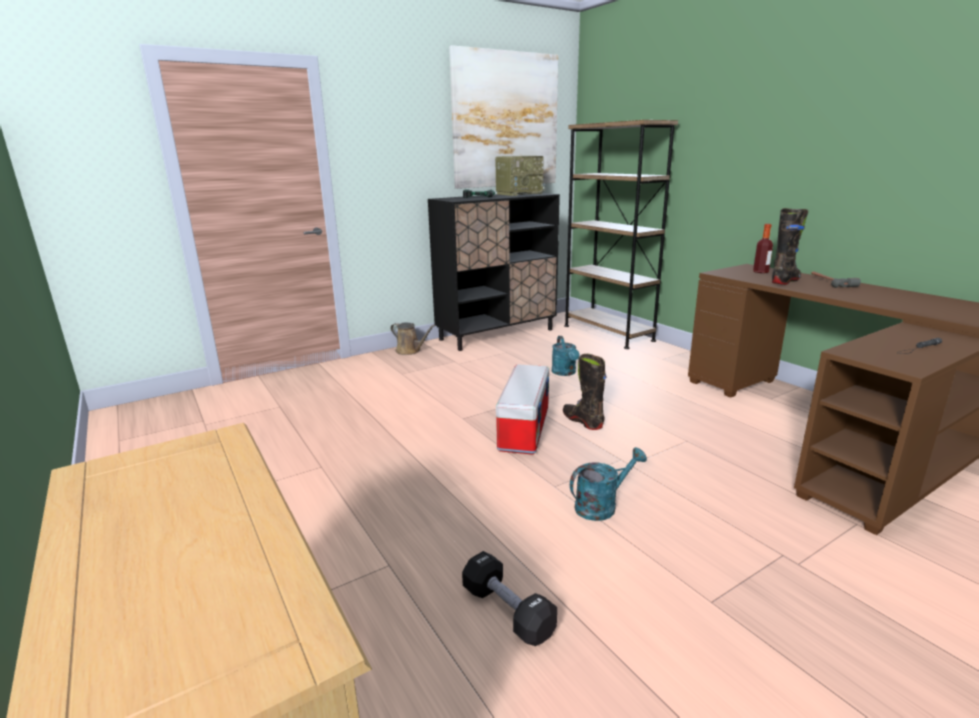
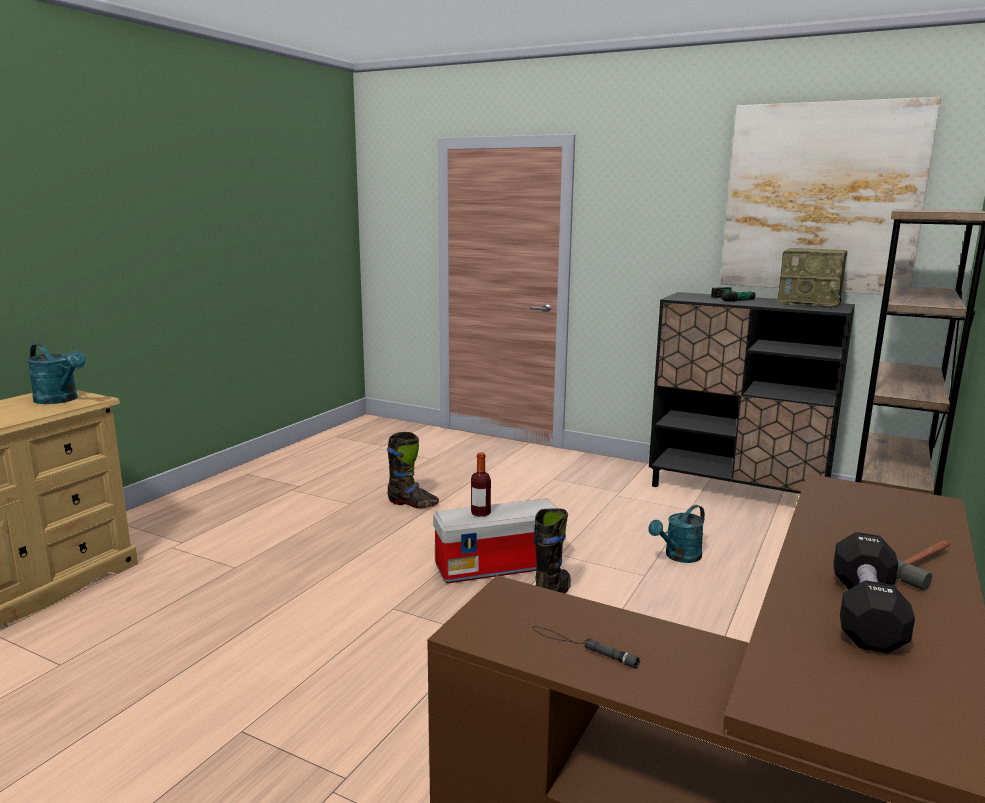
camera: 60 degrees right, 5 degrees down
brown watering can [390,322,436,355] -> none
black dumbbell [462,551,557,646] -> black dumbbell moved to [833,532,915,654]
turquoise watering can [570,447,647,521] -> turquoise watering can moved to [27,344,86,404]
bottle [753,224,773,273] -> bottle moved to [471,453,491,517]
black boot [772,208,808,285] -> black boot moved to [387,432,439,508]

